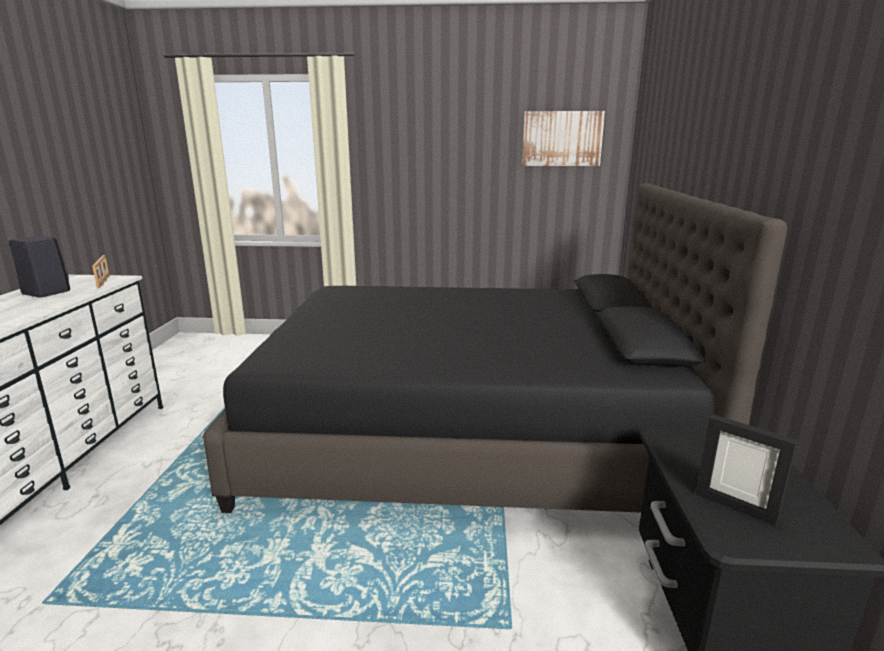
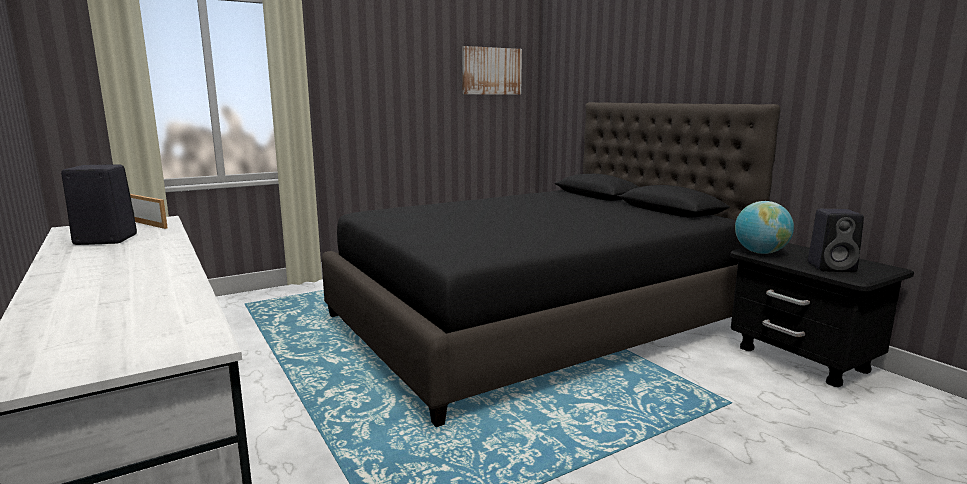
camera: 35 degrees left, 5 degrees down
picture frame [696,414,798,526] -> black speaker [808,209,864,272]
none -> globe [735,201,794,254]

